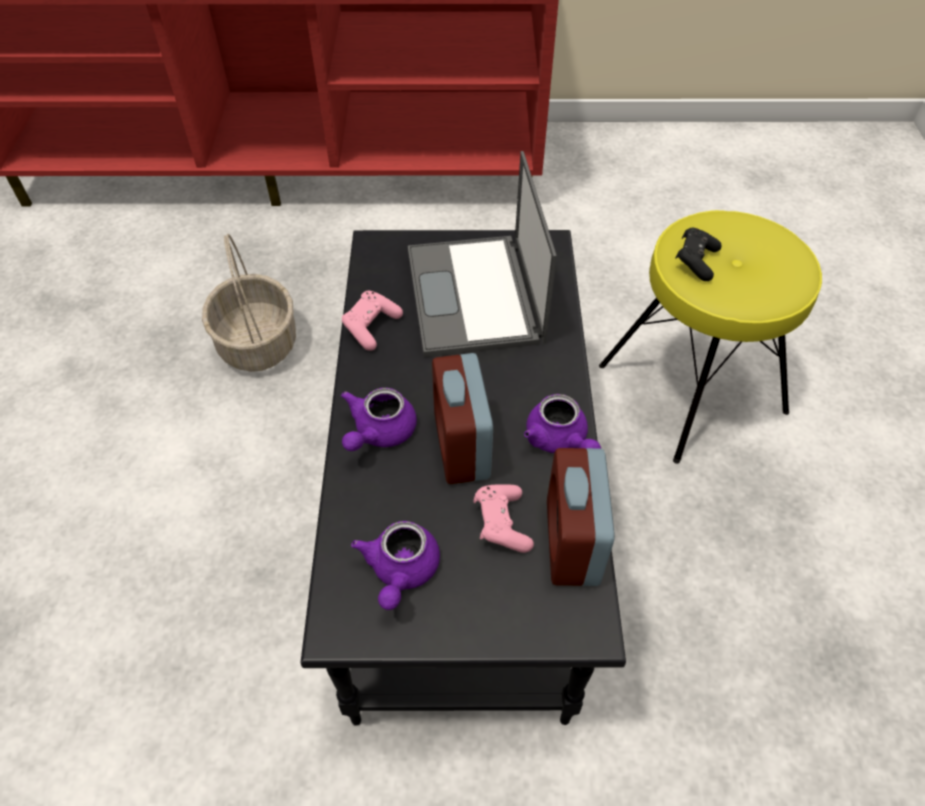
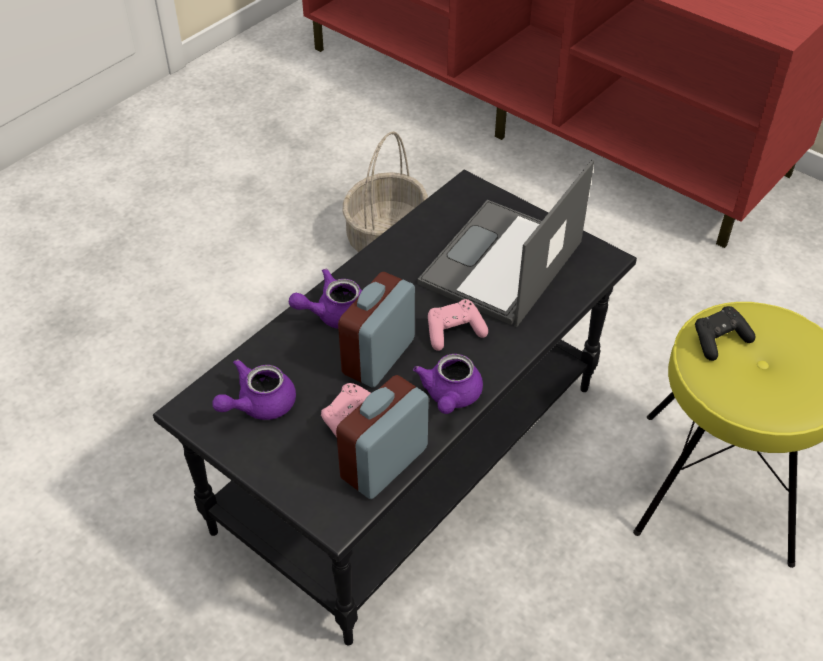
camera: 40 degrees right, 5 degrees down
pink game controller [342,291,403,351] -> pink game controller moved to [428,299,488,351]

